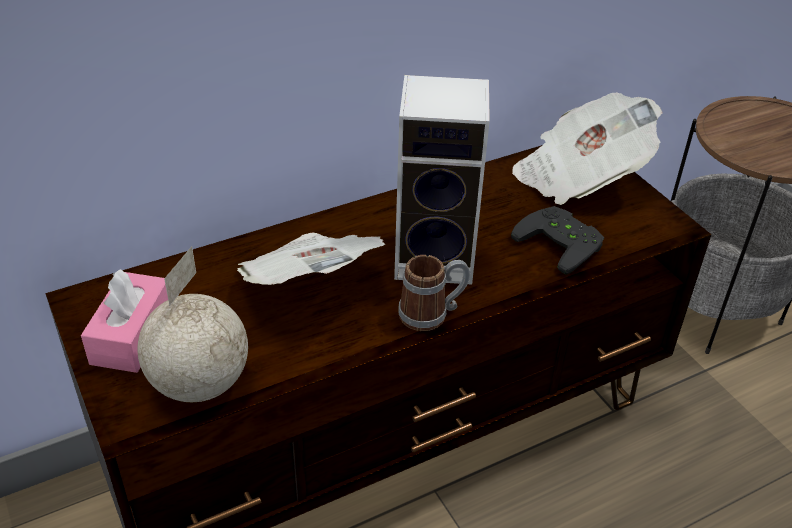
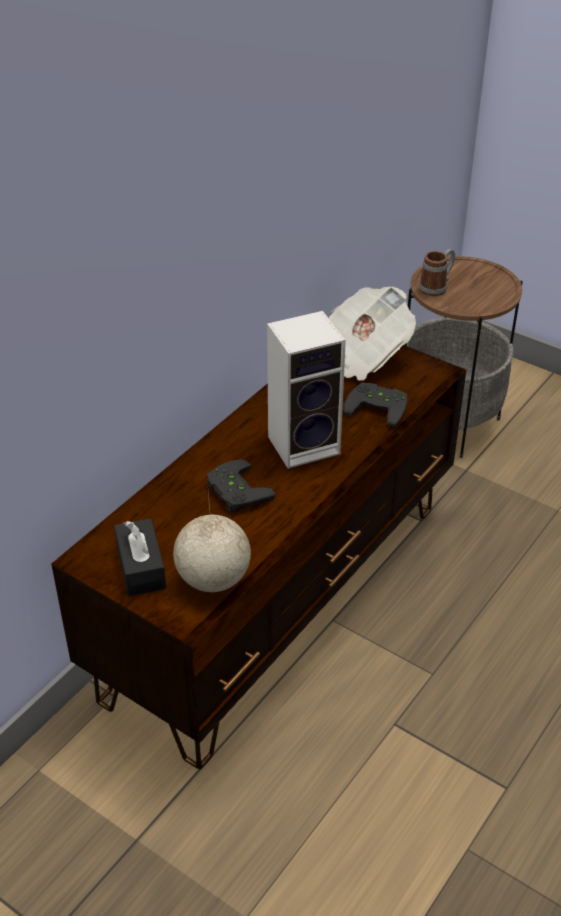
camera: 25 degrees left, 0 degrees up
pink tissue box [81,269,168,373] -> black tissue box [114,518,166,596]
newspaper [237,233,385,285] -> black game controller [207,460,276,513]
mug [398,255,470,331] -> mug moved to [419,249,455,296]

